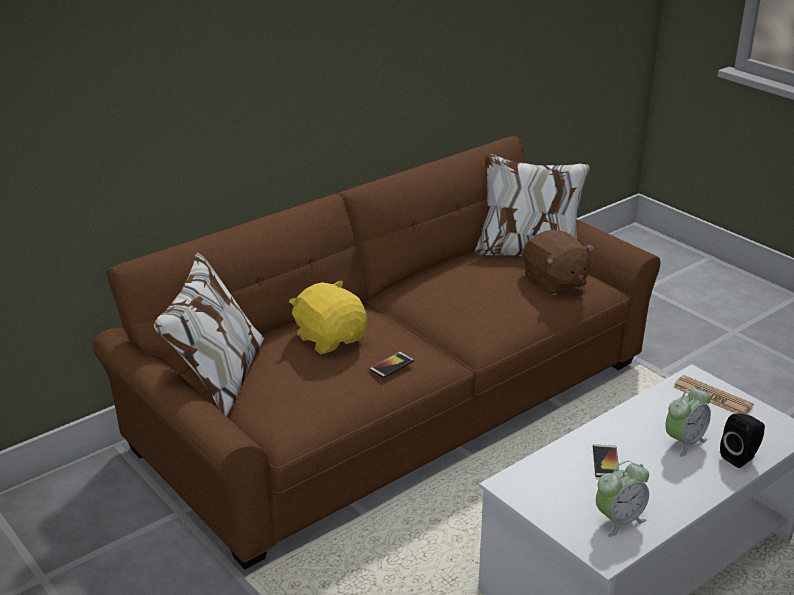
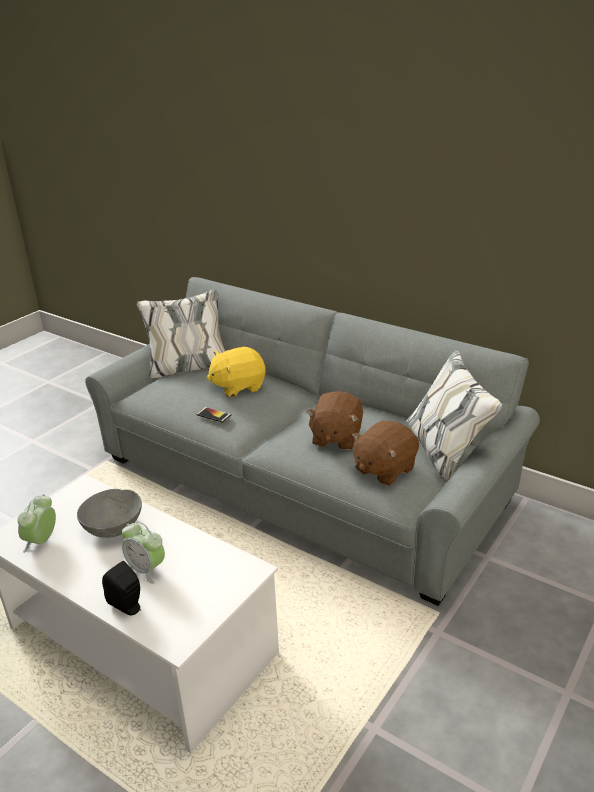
camera: 75 degrees right, 0 degrees up
brown sofa [93,136,661,569] -> grey sofa [85,277,540,606]
yellow plush toy [289,280,367,354] -> yellow plush toy turned 150 degrees counterclockwise [207,347,266,397]
phone [593,444,619,477] -> grey bowl [77,489,142,538]
alarm clock [596,461,649,537] -> alarm clock turned 60 degrees clockwise [17,494,56,553]
newspaper [673,375,754,414] -> none
none -> brown plush toy [306,391,363,450]

